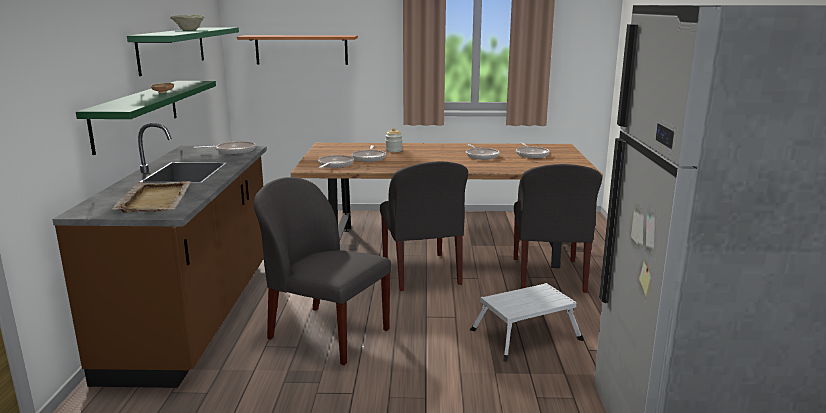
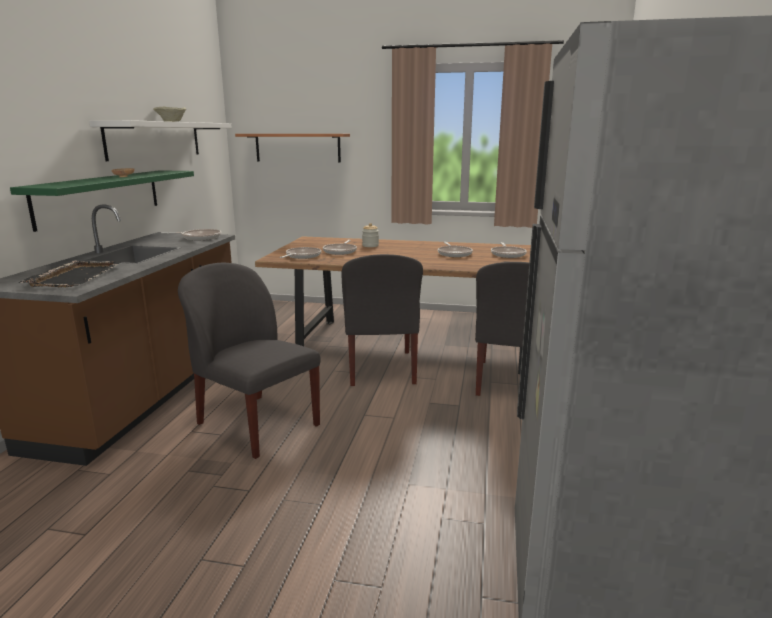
camera: 10 degrees right, 0 degrees up
beige tray [113,181,191,213] -> black tray [18,261,123,287]
green shelf [127,27,239,76] -> white shelf [89,120,232,161]
white step ladder [470,283,584,362] -> none

